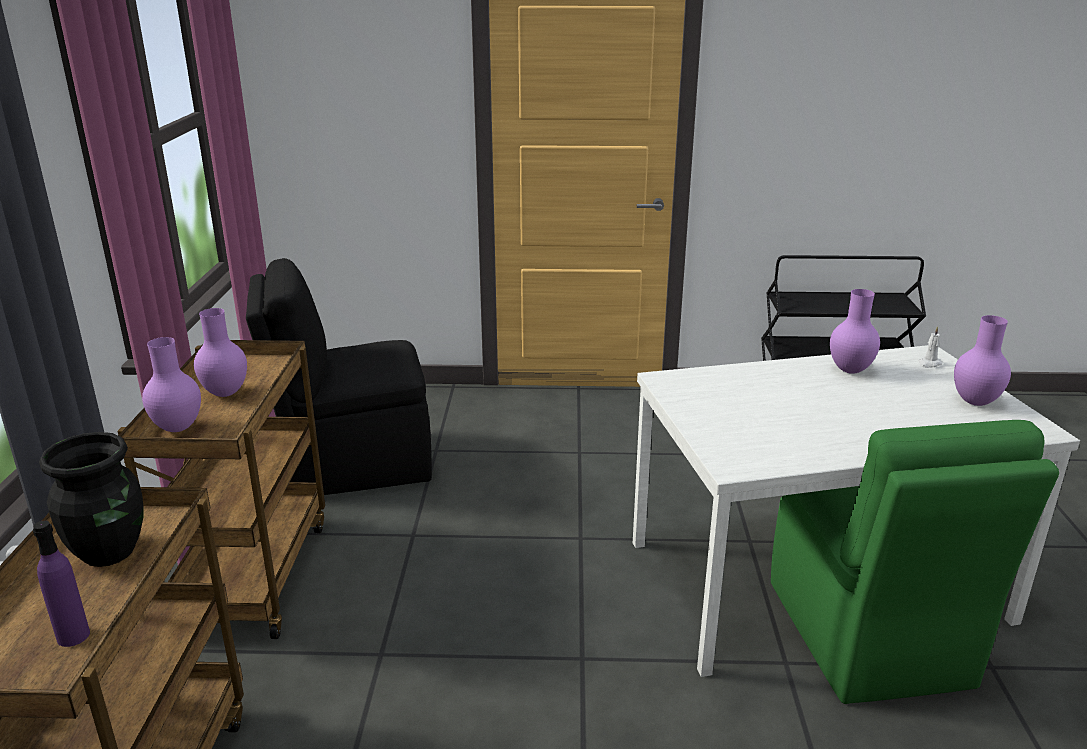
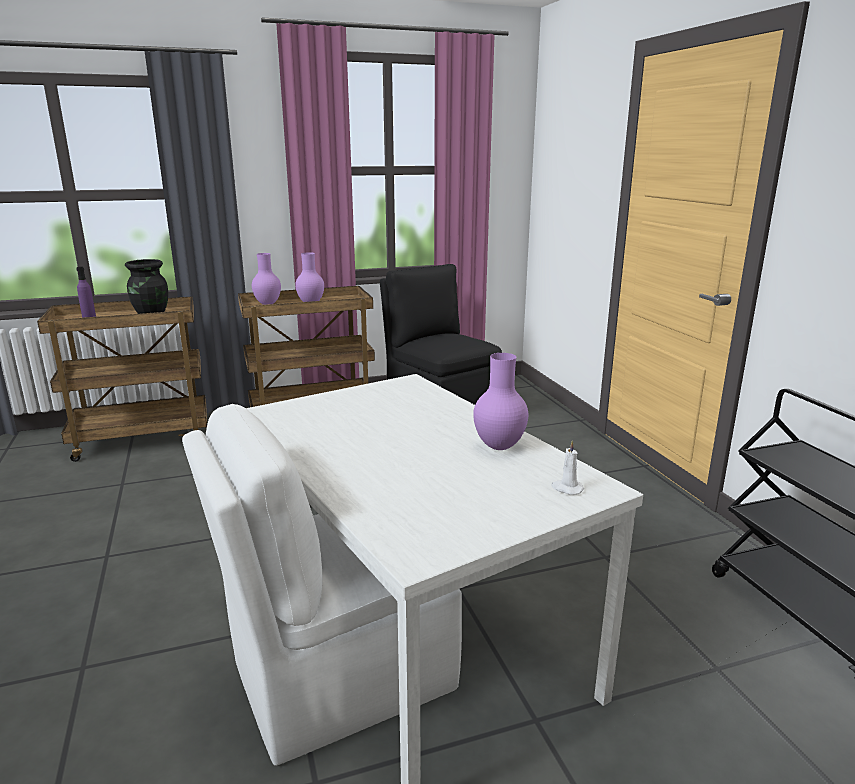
camera: 70 degrees right, 5 degrees down
green chair [771,420,1059,704] -> white chair [182,404,462,766]
purple vase [954,315,1011,406] -> none

